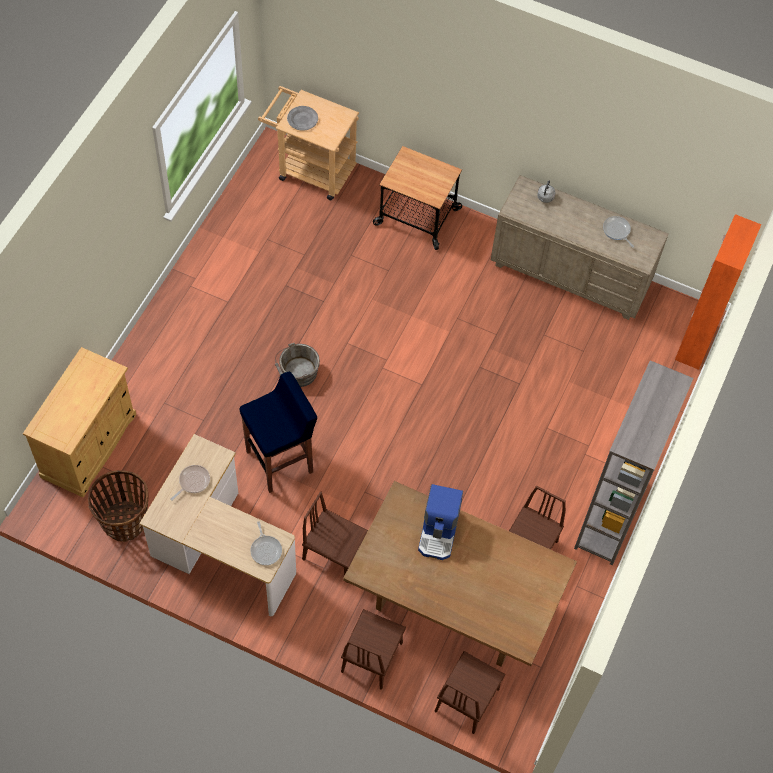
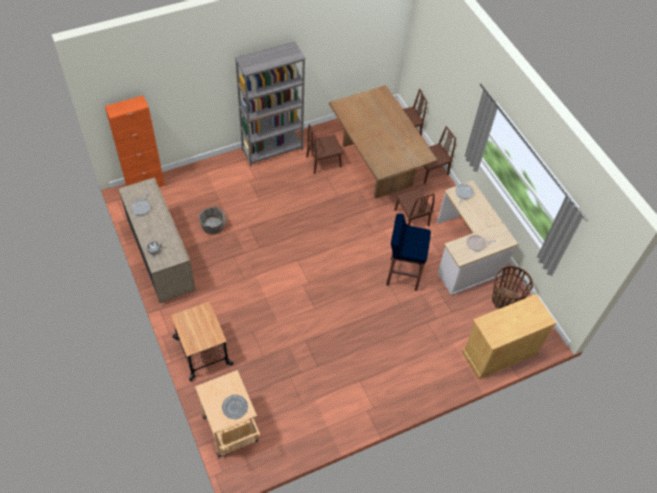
camera: 140 degrees left, 5 degrees down
grey bucket [275,343,320,387] -> grey bucket moved to [199,206,227,235]
coffee machine [418,484,463,560] -> none

